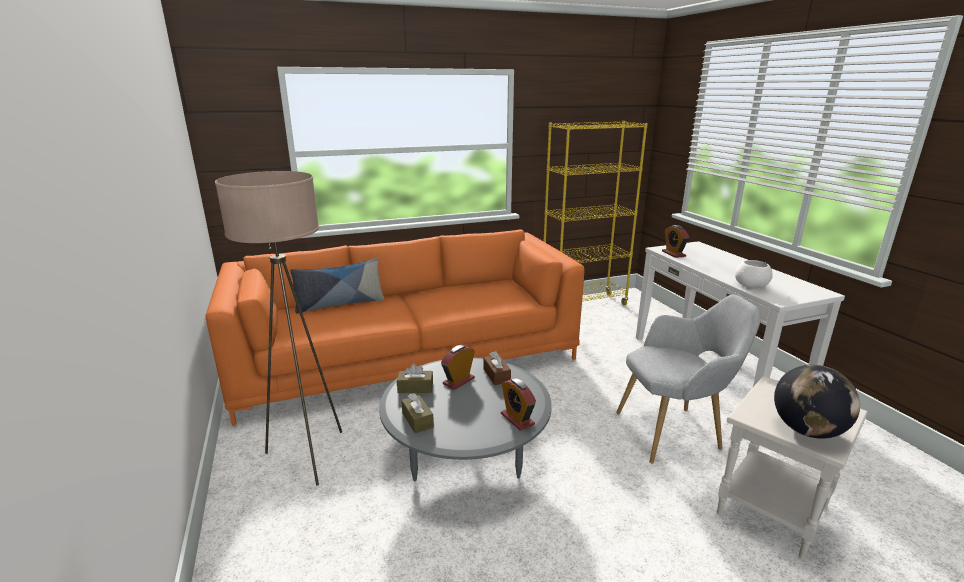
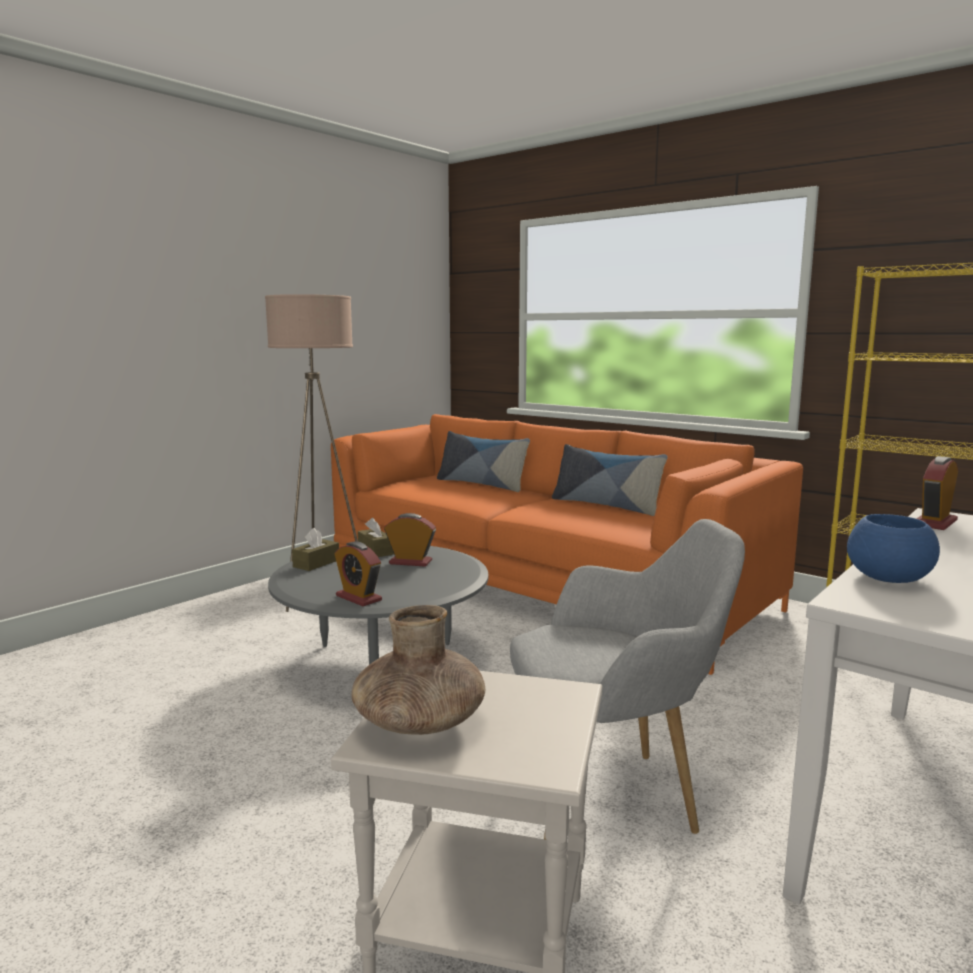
camera: 60 degrees right, 10 degrees down
brown tissue box [484,351,511,385] -> none
alarm clock [501,378,536,431] -> alarm clock turned 75 degrees counterclockwise [335,541,382,606]
grey armchair [616,295,761,463] -> grey armchair turned 60 degrees counterclockwise [510,519,745,840]
white bowl [735,260,773,288] -> blue bowl [847,514,940,583]
globe [774,365,860,439] -> brown vase [351,605,485,735]
none -> pillow [552,444,668,516]

